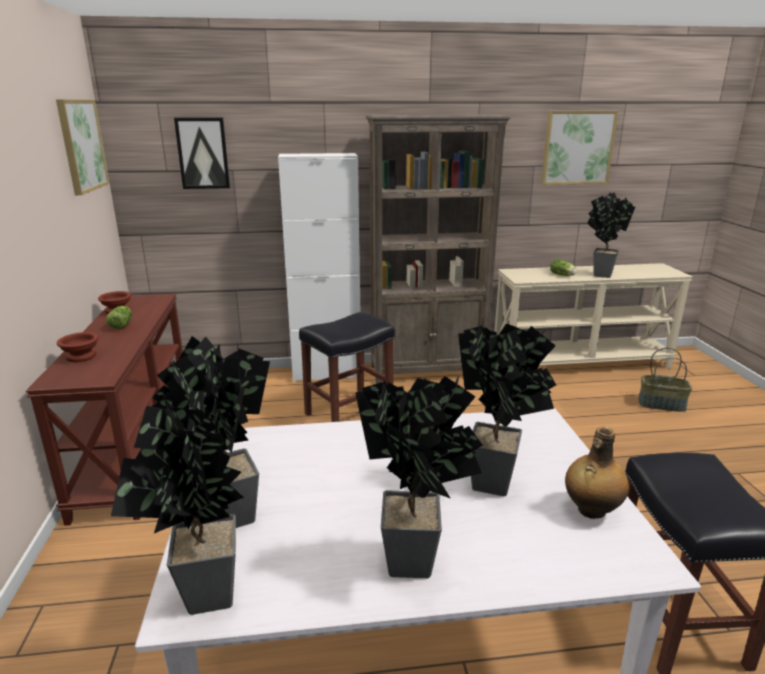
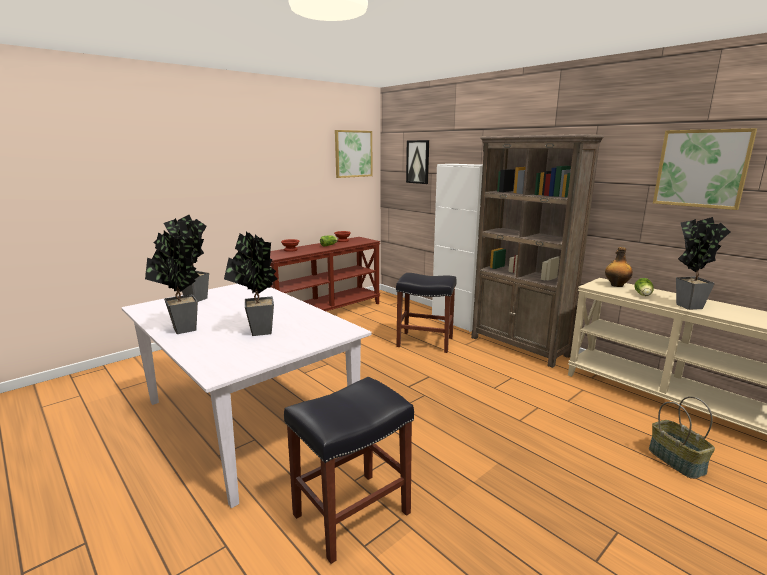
camera: 55 degrees right, 5 degrees down
potted plant [111,388,244,615] -> none
bottle [565,426,629,519] -> bottle moved to [605,247,633,287]

